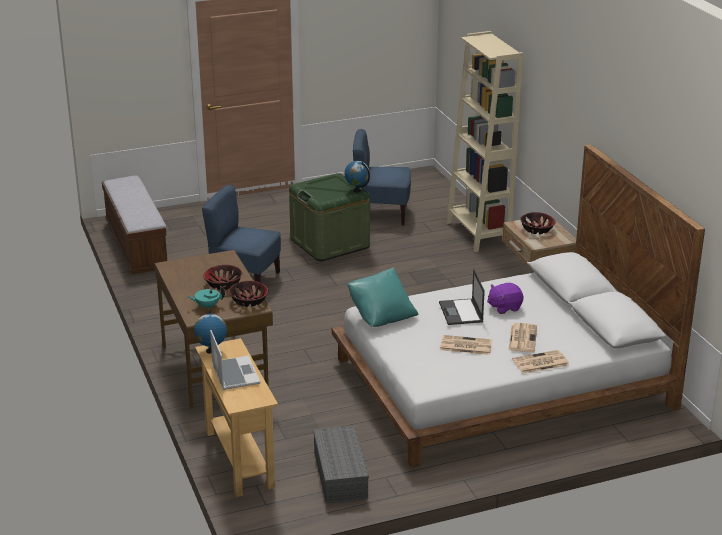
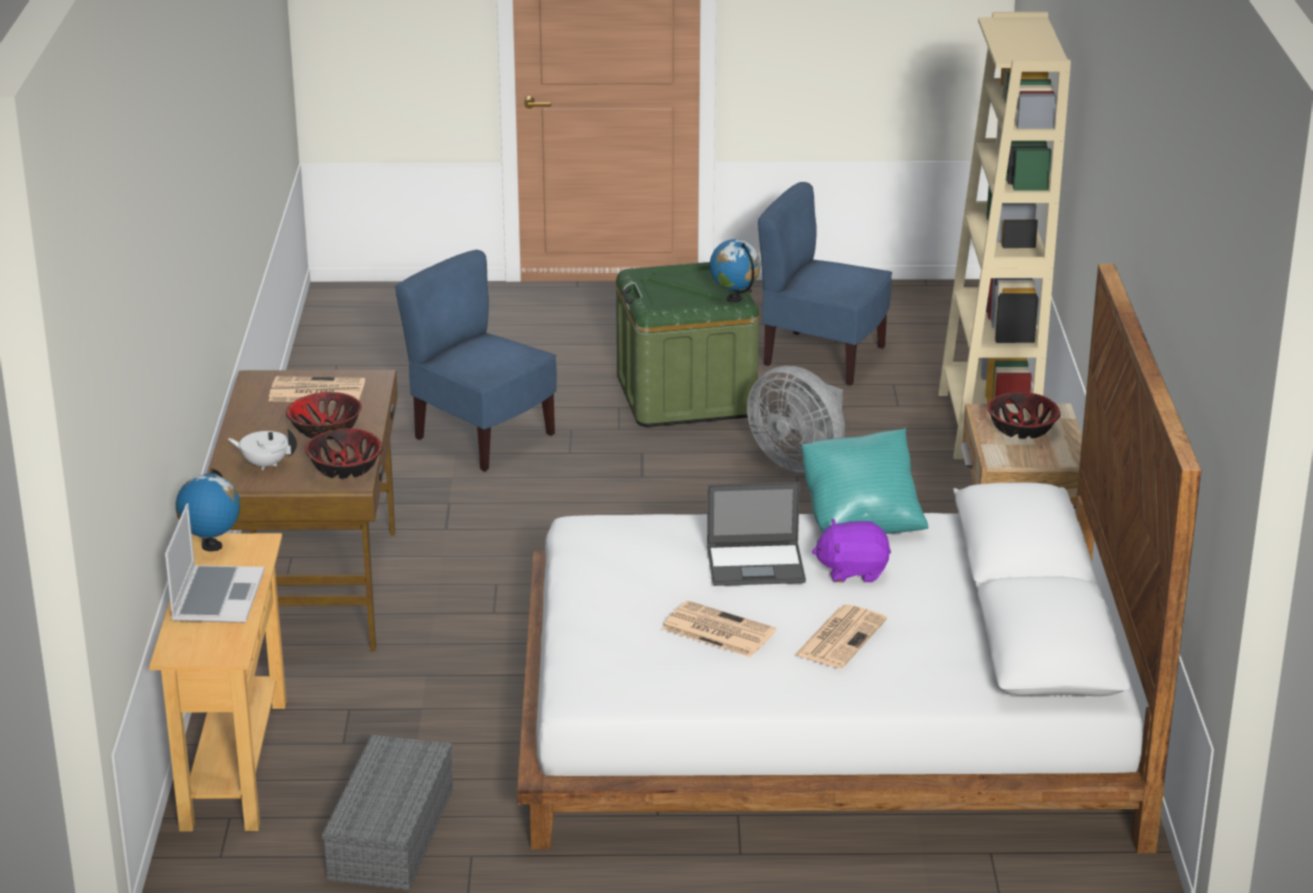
camera: 20 degrees right, 0 degrees up
bench [102,176,167,274] -> none
turquoise teapot [187,286,225,310] -> white teapot [228,429,297,470]
turquoise pillow [347,267,419,327] -> turquoise pillow moved to [802,428,928,534]
laptop [439,269,485,325] -> laptop turned 105 degrees counterclockwise [707,482,806,586]
newspaper [512,350,569,374] -> newspaper moved to [269,376,365,403]
none -> grey fan [747,366,845,473]

